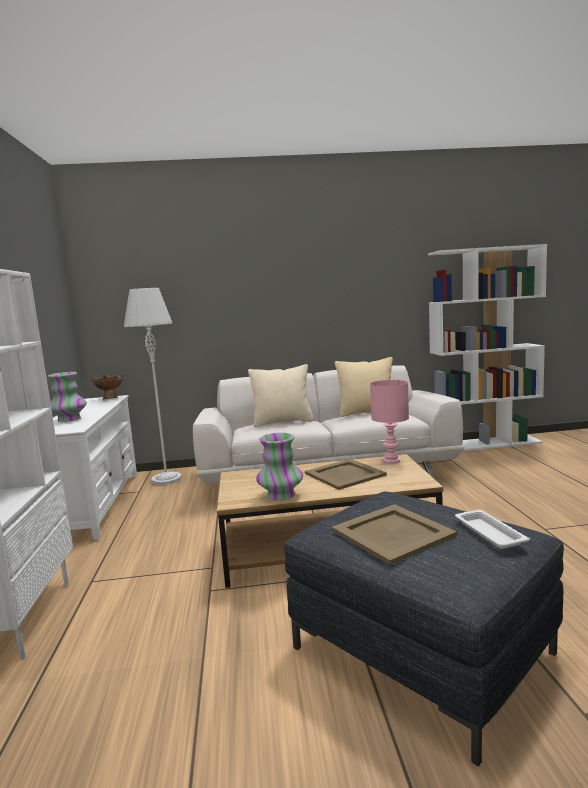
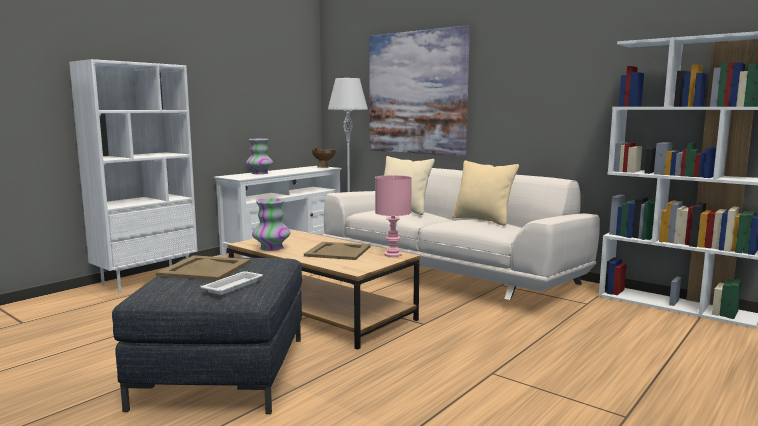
camera: 45 degrees right, 0 degrees up
none -> picture [369,26,470,156]

